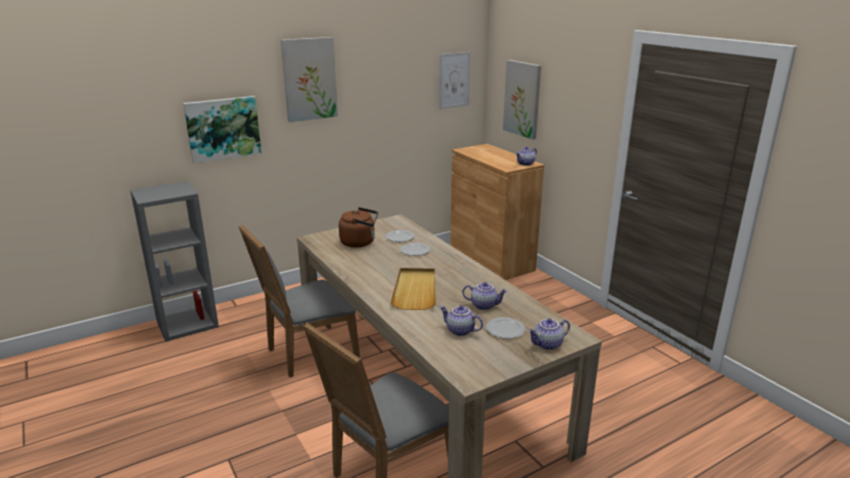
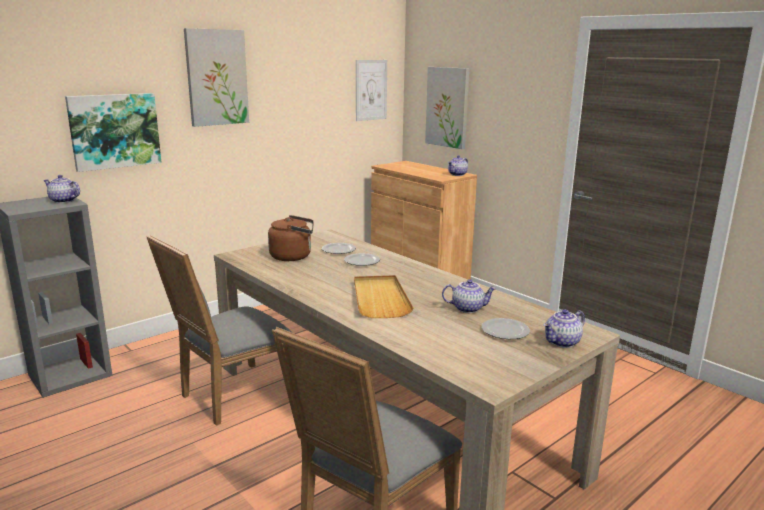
camera: 10 degrees left, 5 degrees down
teapot [440,306,483,336] -> teapot moved to [43,175,80,203]

